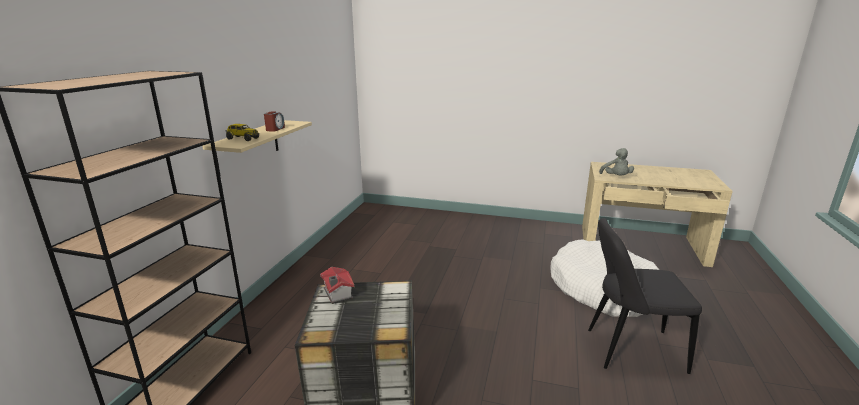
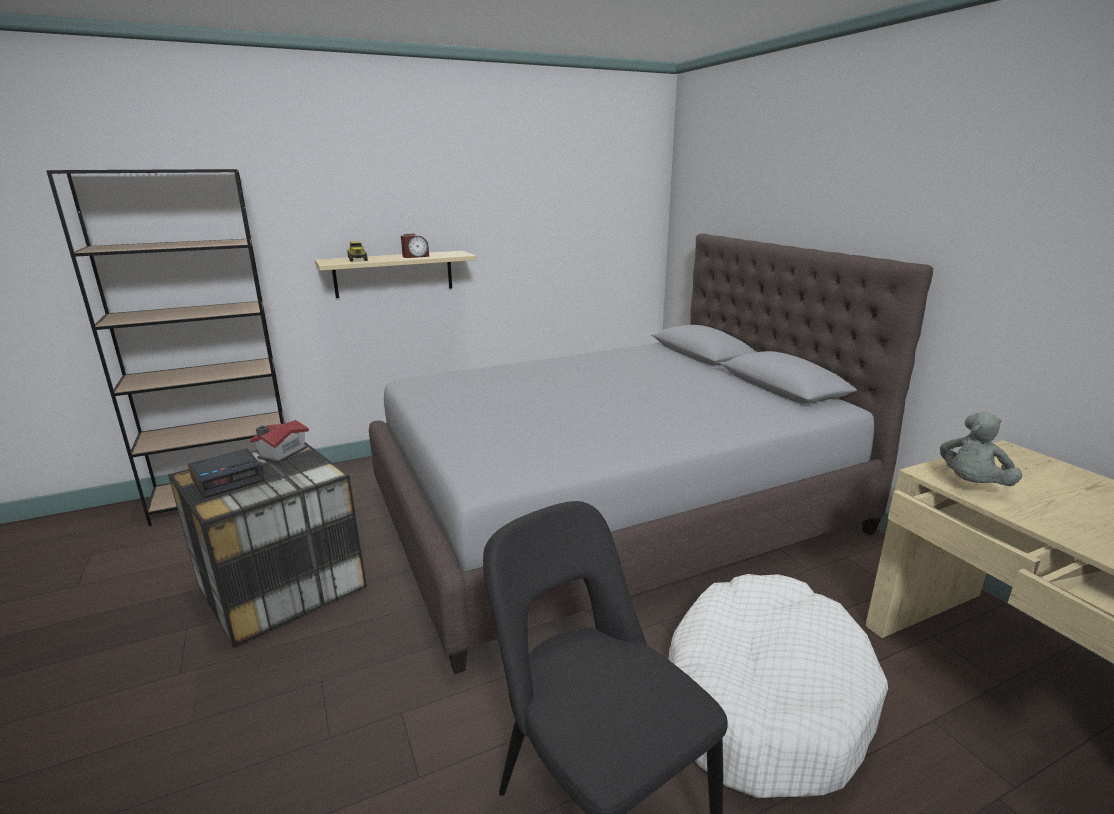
camera: 50 degrees right, 0 degrees up
none -> alarm clock [188,449,264,498]
none -> grey bed [369,234,933,674]

